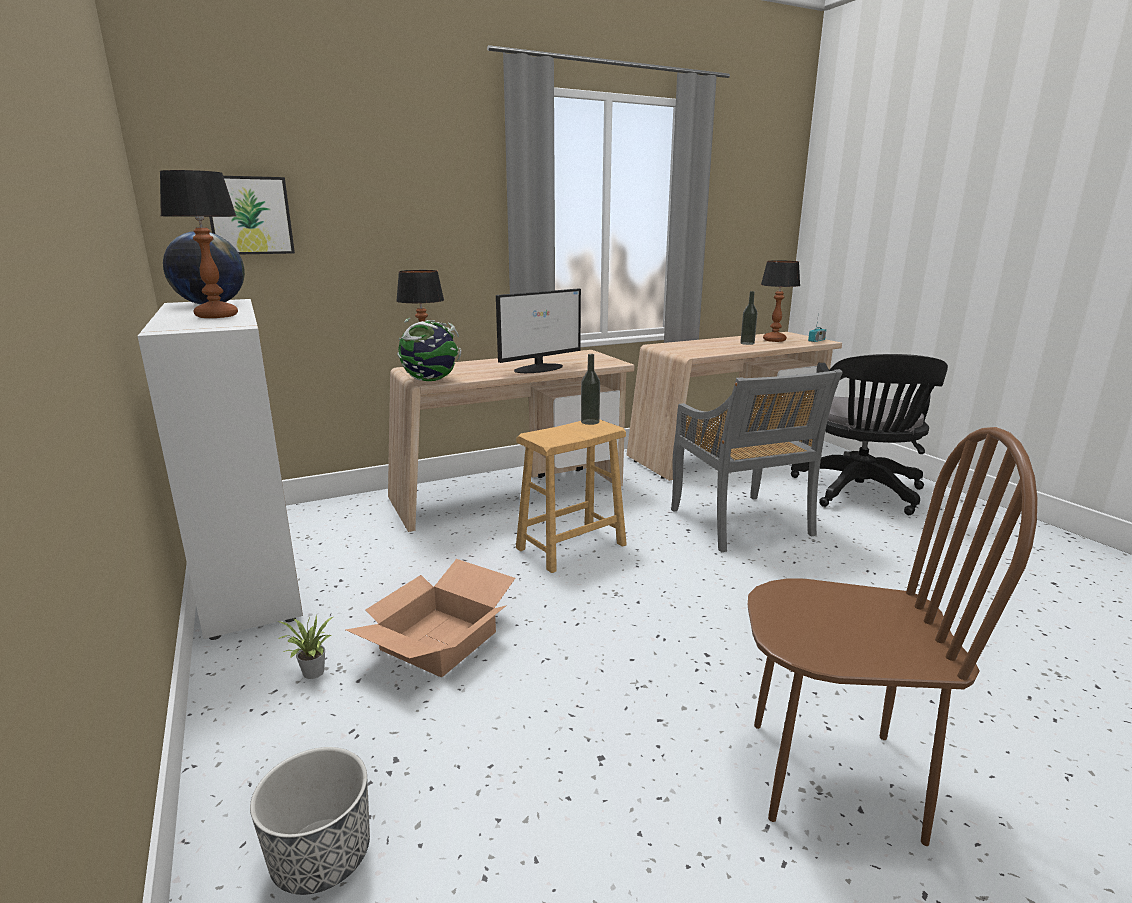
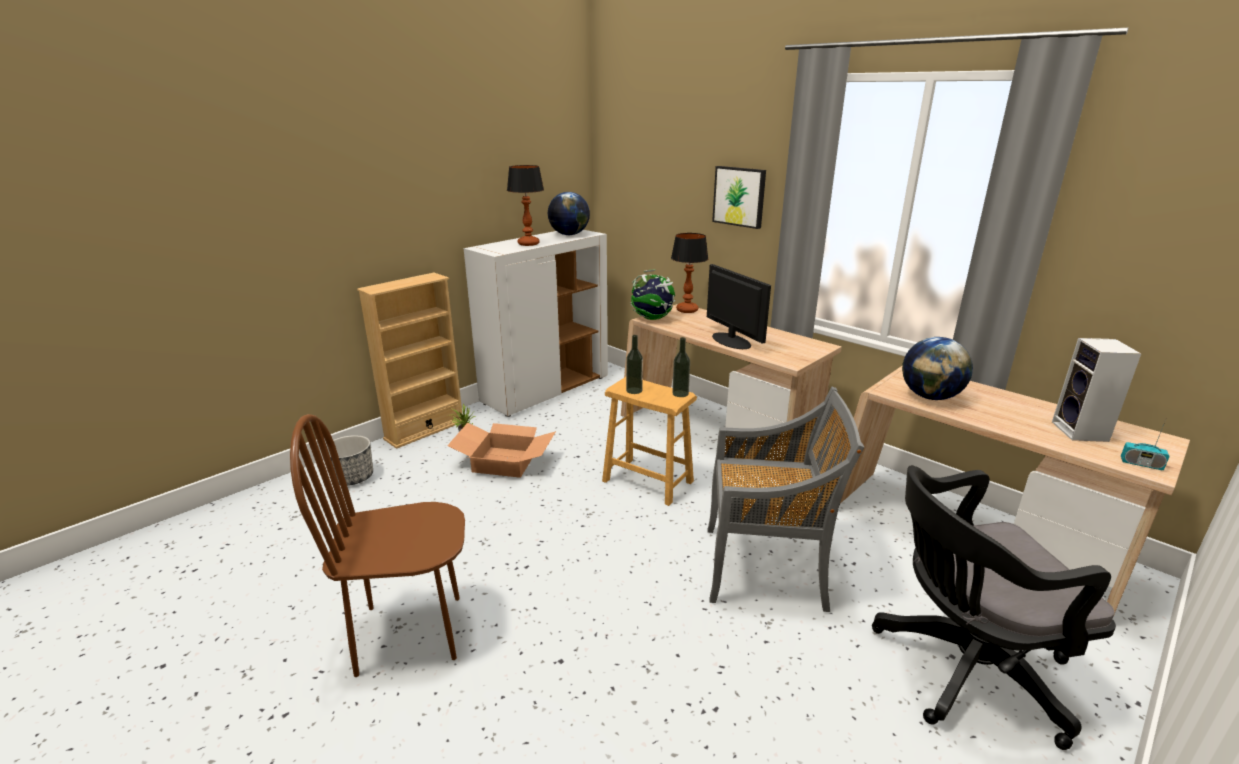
camera: 70 degrees right, 5 degrees up
picture [209,176,295,254] -> picture moved to [712,166,766,229]
monitor [496,289,581,373] -> monitor turned 150 degrees counterclockwise [707,264,771,349]
grey chair [671,369,843,552] -> grey chair turned 135 degrees counterclockwise [707,386,865,612]
bottle [740,291,758,345] -> bottle moved to [626,335,643,394]
brown chair [748,427,1038,846] -> brown chair turned 90 degrees clockwise [290,414,465,677]
table lamp [761,260,800,342] -> speaker [1052,338,1141,442]
none -> beige bookcase [357,273,463,449]
none -> globe [902,337,973,400]

